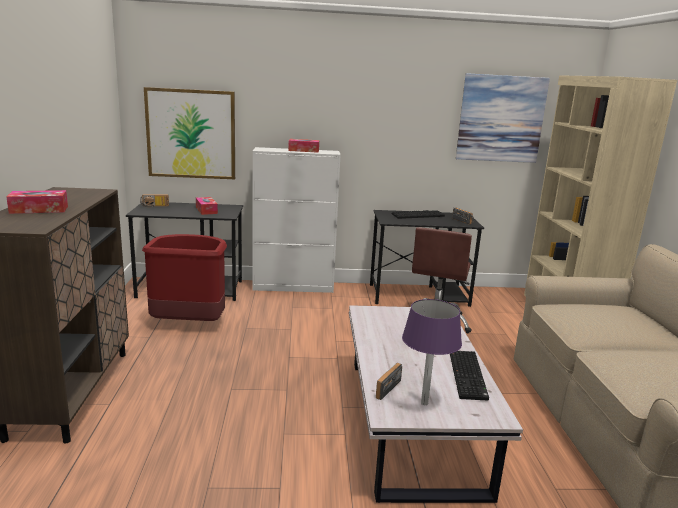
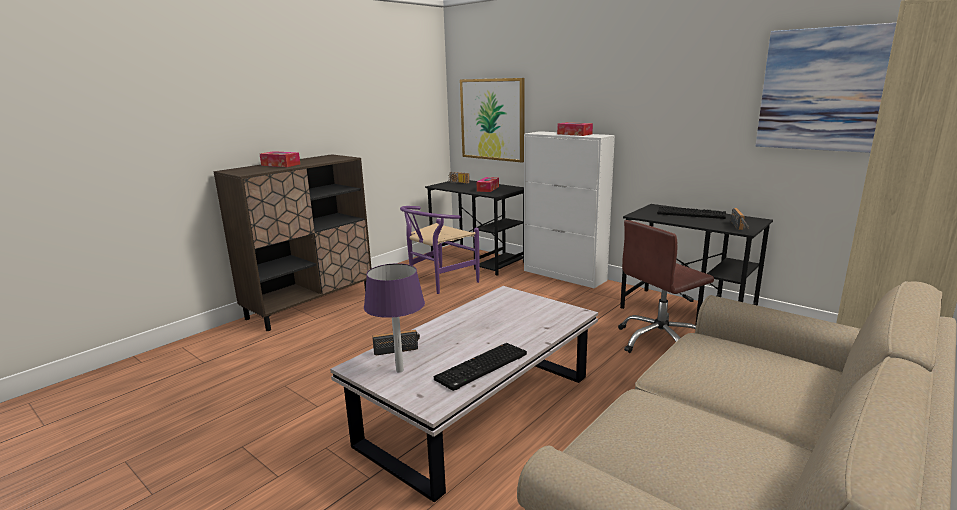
camera: 45 degrees right, 0 degrees up
red trash can [142,234,227,321] -> purple chair [400,206,480,294]

